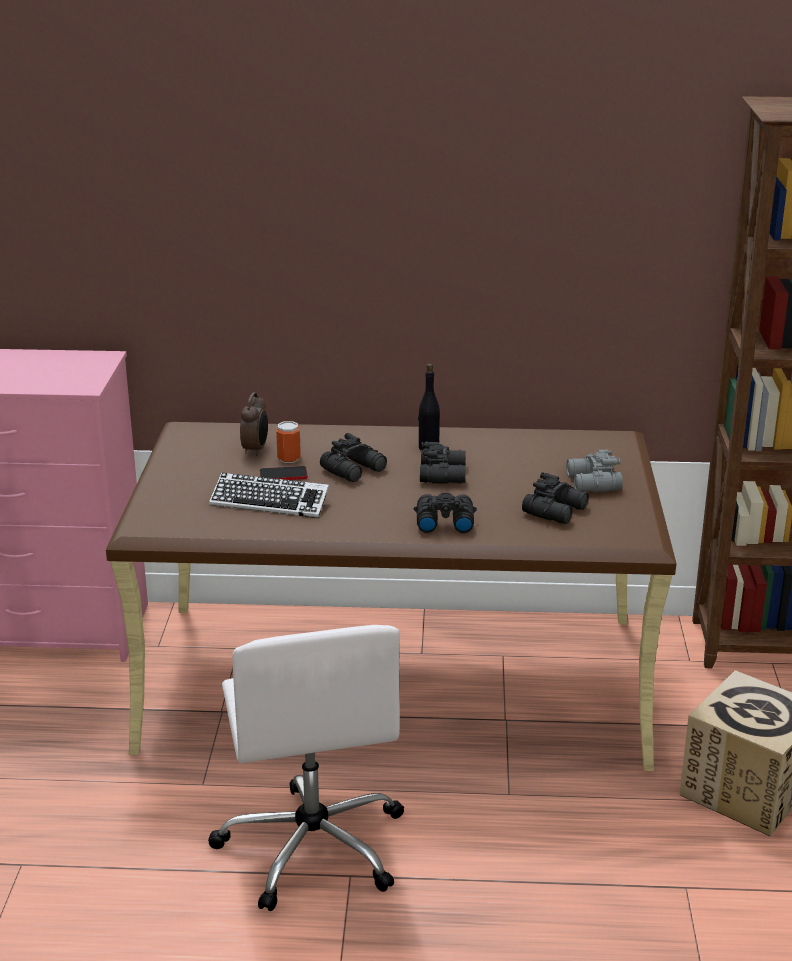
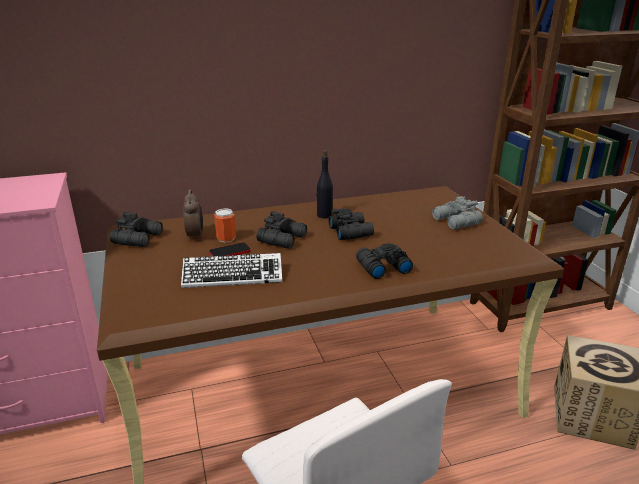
camera: 20 degrees left, 0 degrees up
black binoculars [522,472,589,524] -> black binoculars moved to [110,212,163,247]

